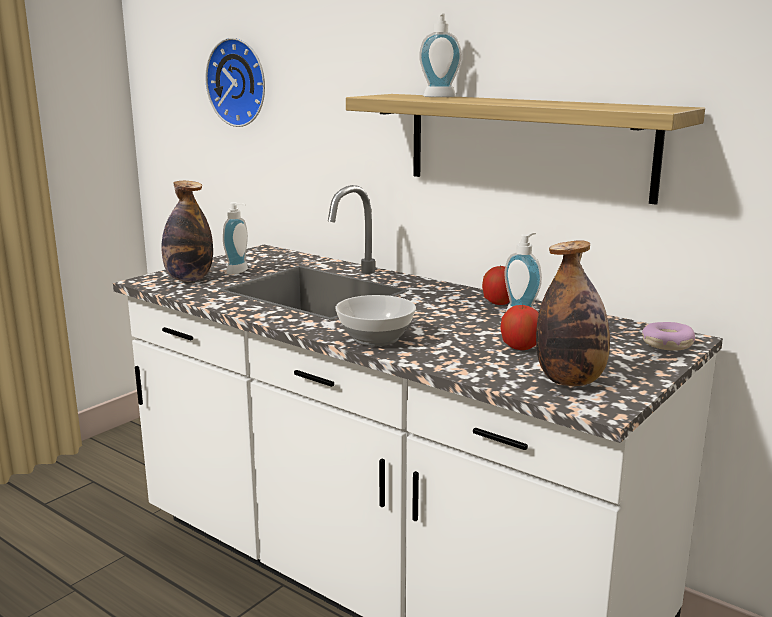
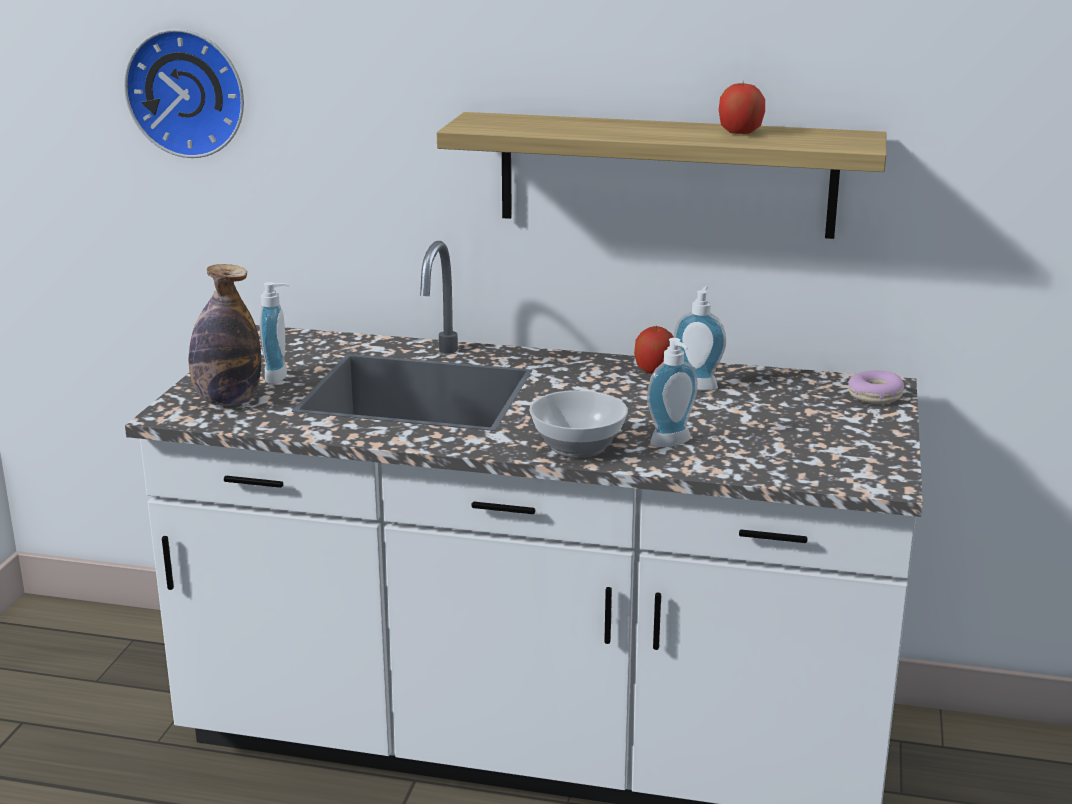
camera: 25 degrees left, 5 degrees up
soap dispenser [419,13,462,97] -> soap dispenser moved to [647,338,698,447]
apple [500,304,539,350] -> apple moved to [719,83,765,134]
bottle [536,240,610,386] -> none

